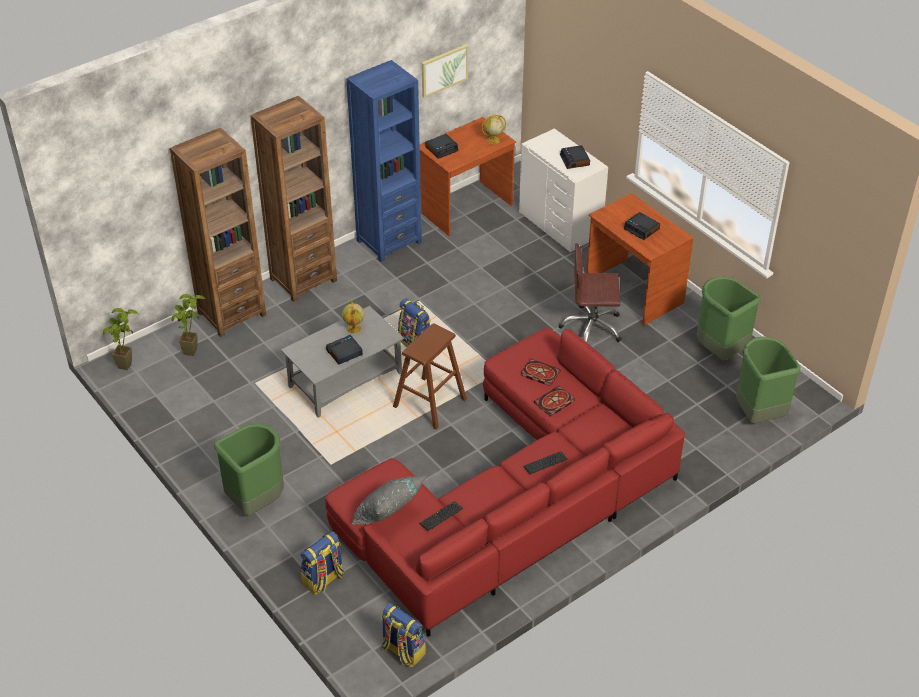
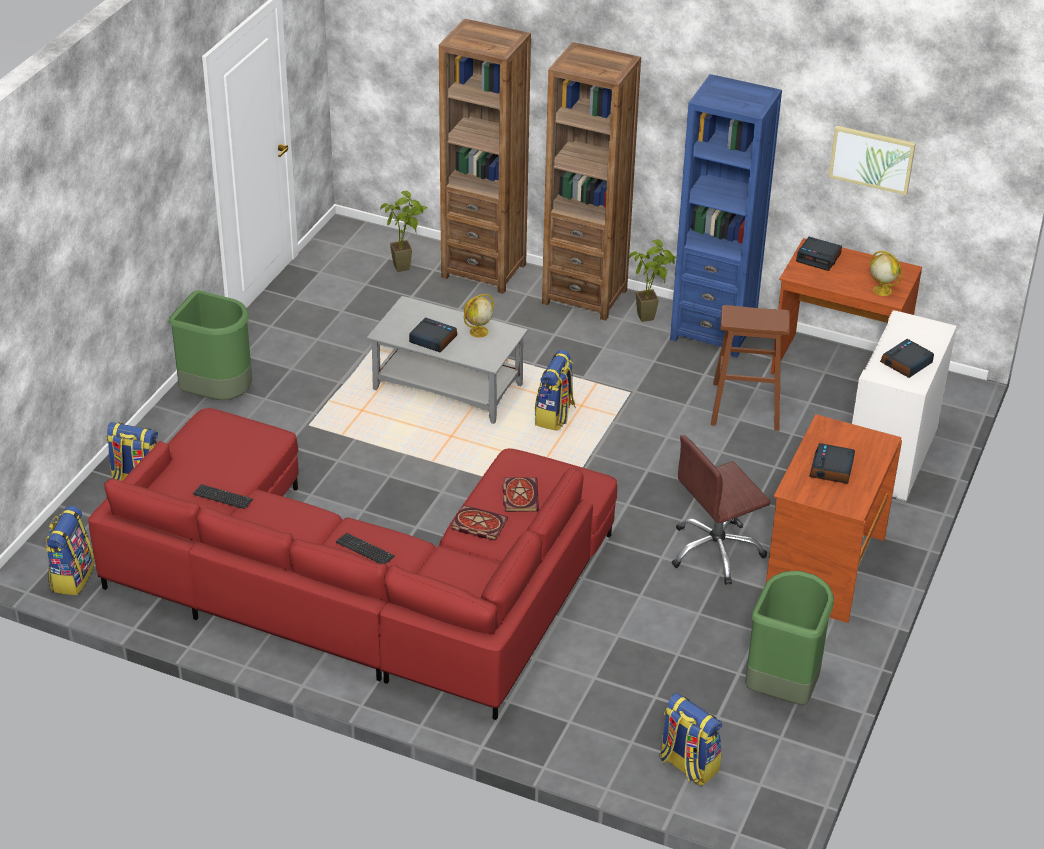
camera: 60 degrees right, 5 degrees down
potted plant [103,308,138,370] -> potted plant moved to [629,239,676,322]
grey pillow [351,476,426,525] -> none
brown stool [393,323,467,430] -> brown stool moved to [711,305,790,431]
brown office chair [559,243,622,342] -> brown office chair turned 90 degrees counterclockwise [672,435,771,585]
green trash can [736,337,801,423] -> backpack [660,693,722,786]

